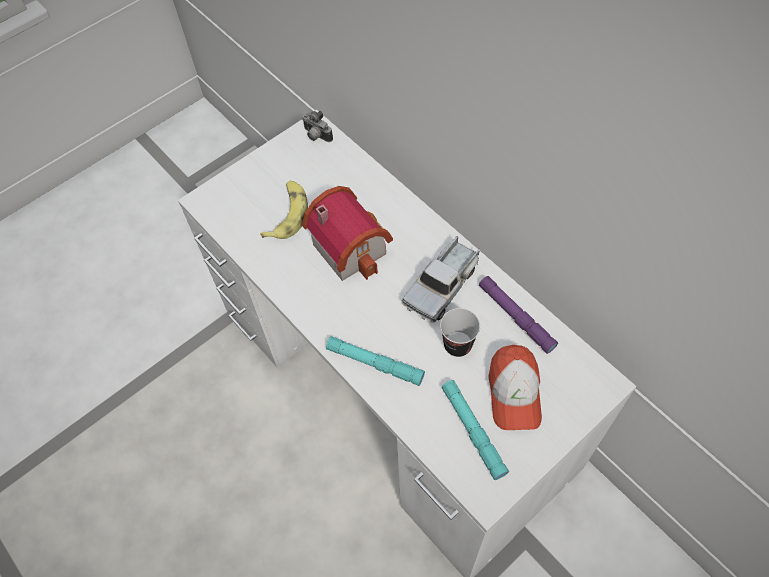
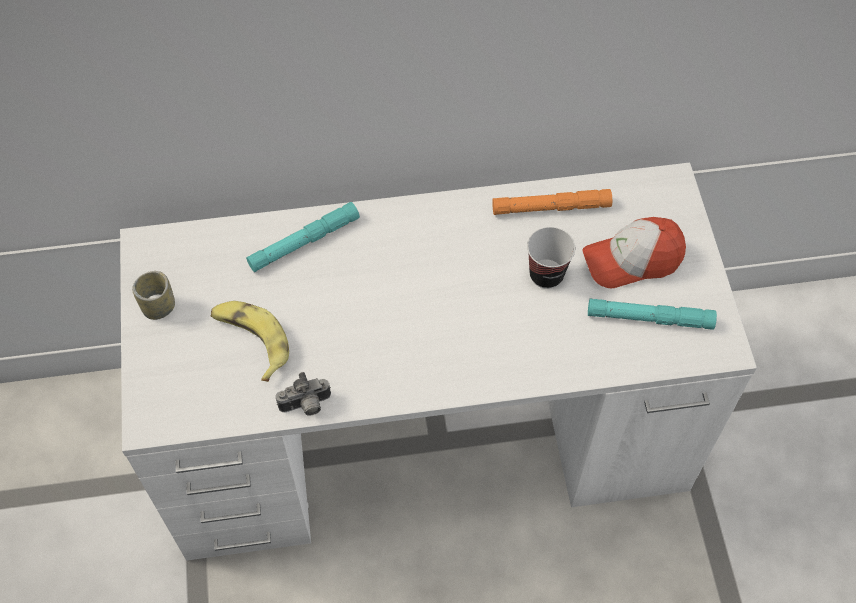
camera: 60 degrees left, 0 degrees up
camera [302,111,333,142] -> camera moved to [276,372,331,416]
toy house [302,186,393,281] -> none
turquoise flashlight [326,336,425,386] -> turquoise flashlight moved to [246,202,360,272]
toy truck [402,236,480,323] -> none
purple flashlight [479,276,558,354] -> orange flashlight [492,189,612,215]
cap [488,345,542,430] -> cap turned 135 degrees clockwise [582,217,686,288]
none -> cup [132,271,175,320]

